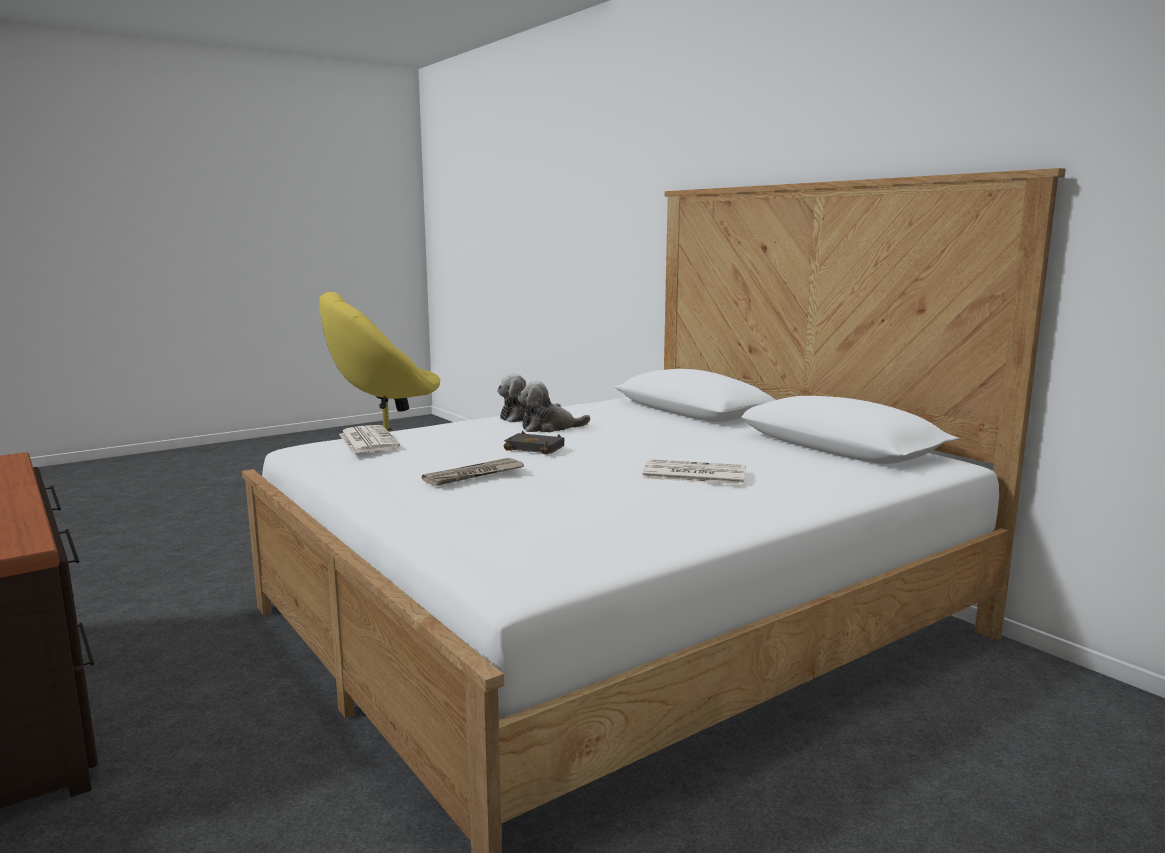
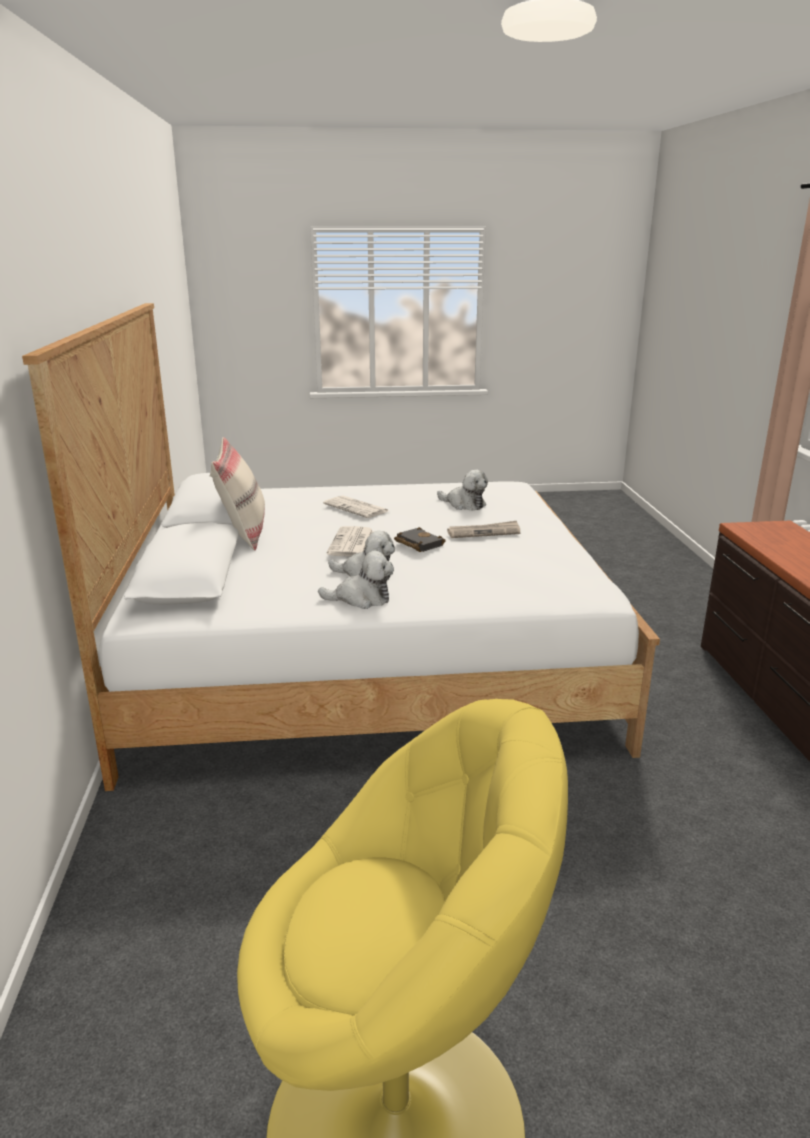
camera: 150 degrees left, 10 degrees up
newspaper [339,425,400,454] -> newspaper moved to [327,526,375,557]
none -> beige pillow [210,437,265,551]
none -> plush toy [437,470,488,510]

